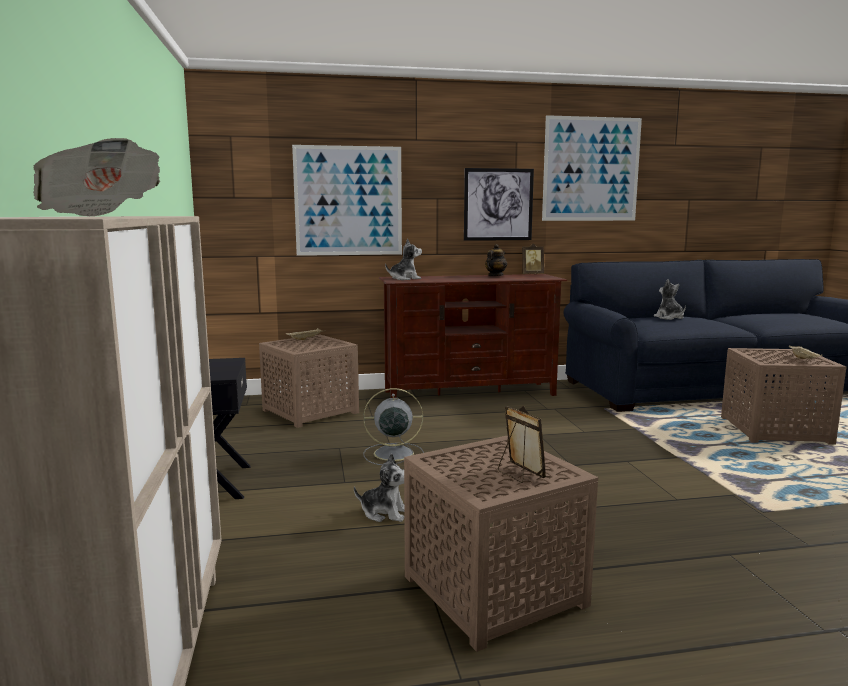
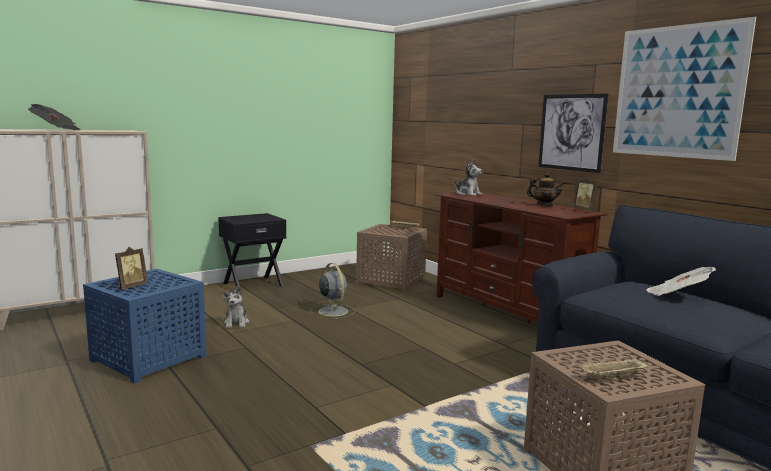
camera: 65 degrees right, 0 degrees up
picture [292,145,402,256] -> none
brown side table [404,435,598,652] -> blue side table [83,269,207,384]
plush toy [654,279,686,320] -> newspaper [647,267,716,296]

